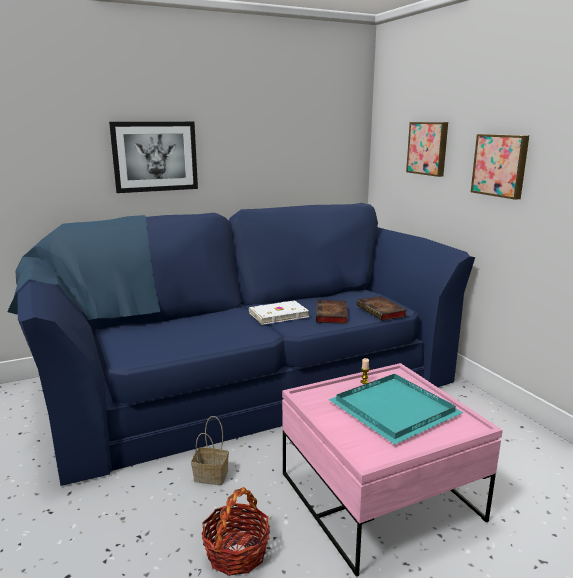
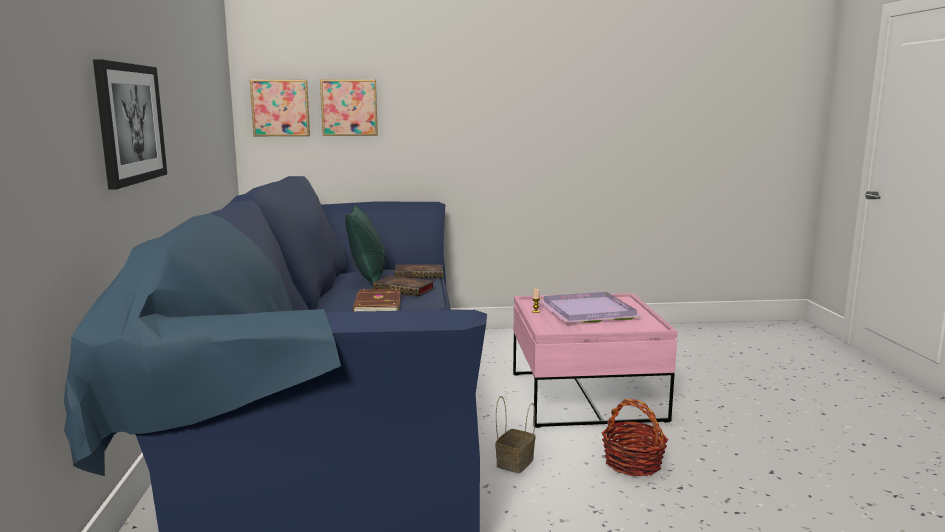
camera: 70 degrees left, 5 degrees down
white book [249,300,309,325] -> brown book [353,289,401,311]
turquoise tray [328,374,464,444] -> purple tray [539,292,644,323]
picture [471,134,529,200] -> picture moved to [250,80,310,136]
none -> green pillow [345,205,386,286]

